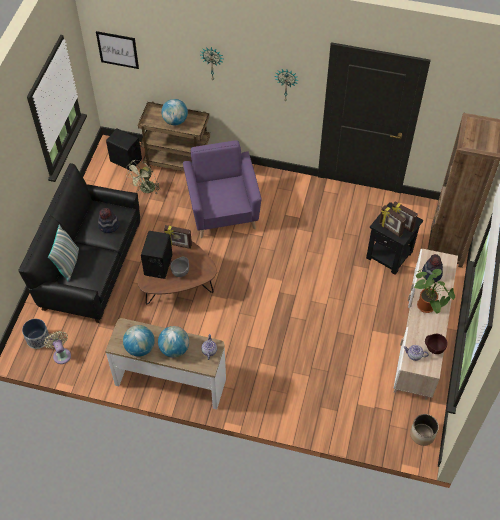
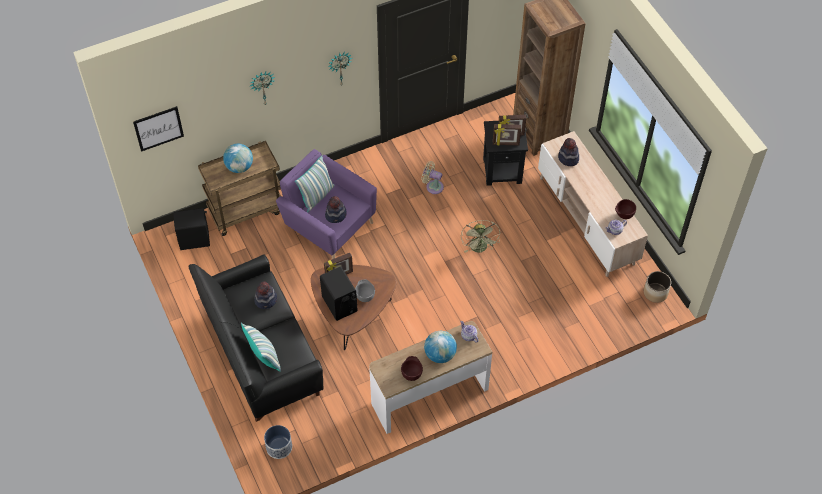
camera: 40 degrees left, 0 degrees up
beige fan [44,331,71,364] -> beige fan moved to [421,161,444,194]
globe [123,325,155,357] -> brown bowl [401,356,423,381]
green fan [126,160,160,194] -> green fan moved to [461,220,500,253]
potted plant [414,269,455,313] -> none
none -> pillow [295,155,335,212]
none -> hat [325,196,347,223]

